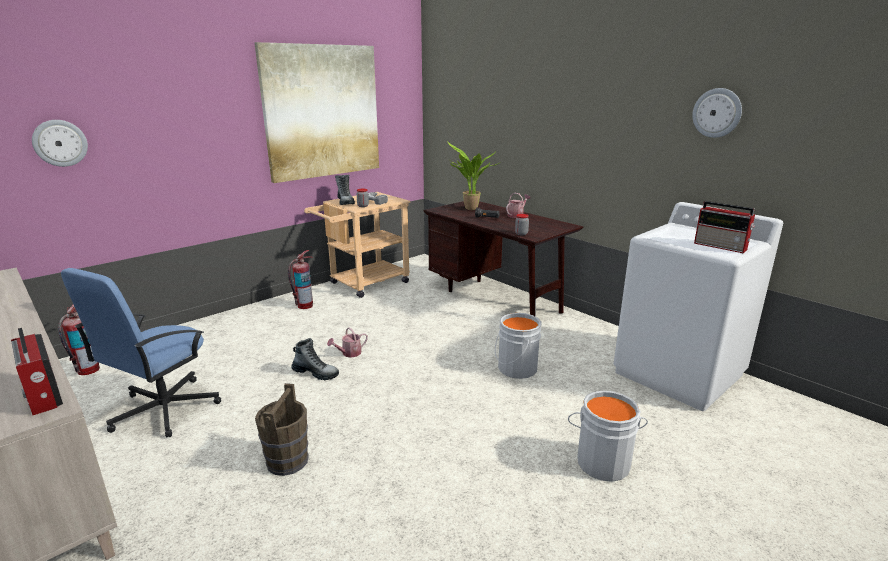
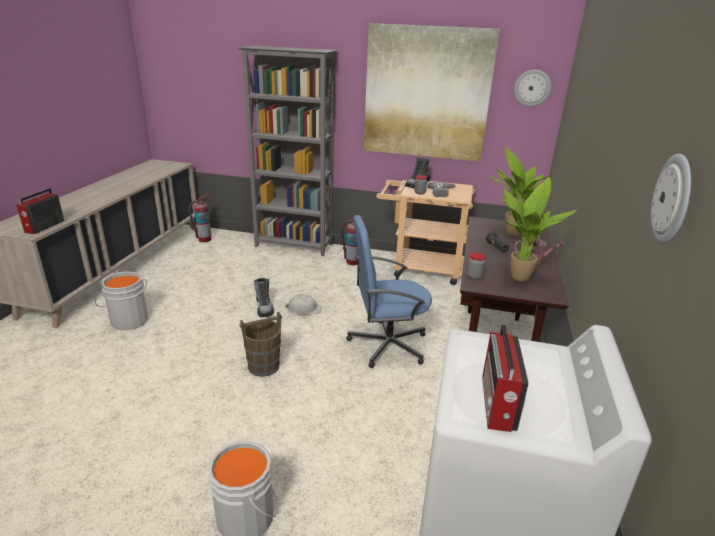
camera: 55 degrees right, 5 degrees up
wall clock [32,120,88,167] -> wall clock moved to [514,69,551,107]
blue office chair [61,268,221,437] -> blue office chair moved to [346,215,432,368]
brown bucket [255,383,308,476] -> brown bucket moved to [240,312,282,377]
watering can [327,327,368,357] -> white hard hat [285,294,322,315]
grey bucket [495,313,541,379] -> grey bucket moved to [95,271,148,330]
none -> grey bookcase [238,46,338,256]
none -> potted plant [501,177,577,282]

